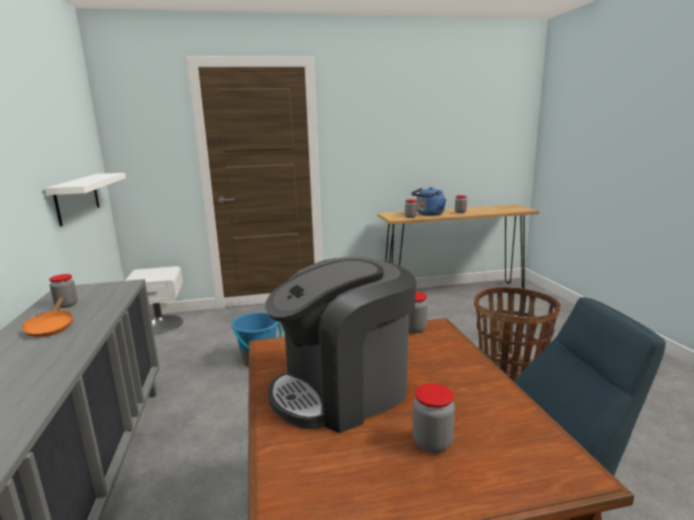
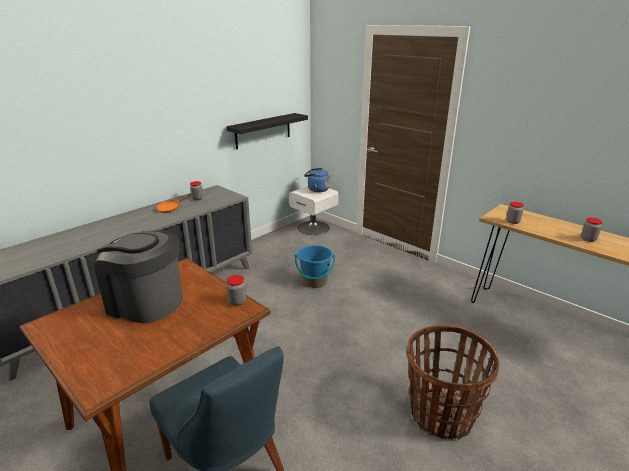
camera: 55 degrees right, 10 degrees up
white shelf [45,173,126,226] -> black shelf [226,113,308,150]
blue kettle [411,187,446,216] -> blue kettle moved to [304,168,330,192]
jar [413,383,455,453] -> none

